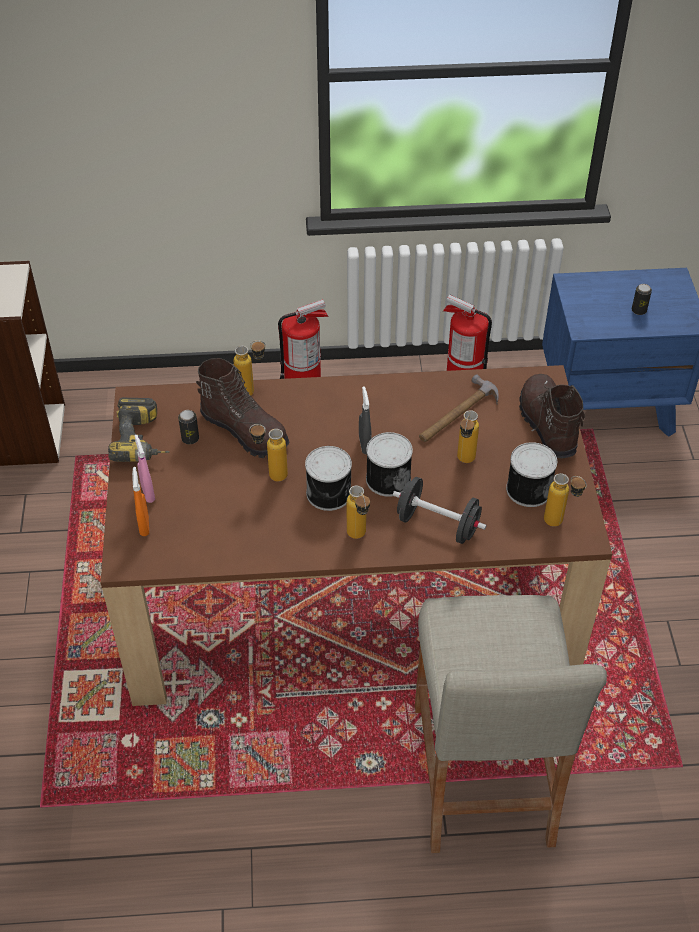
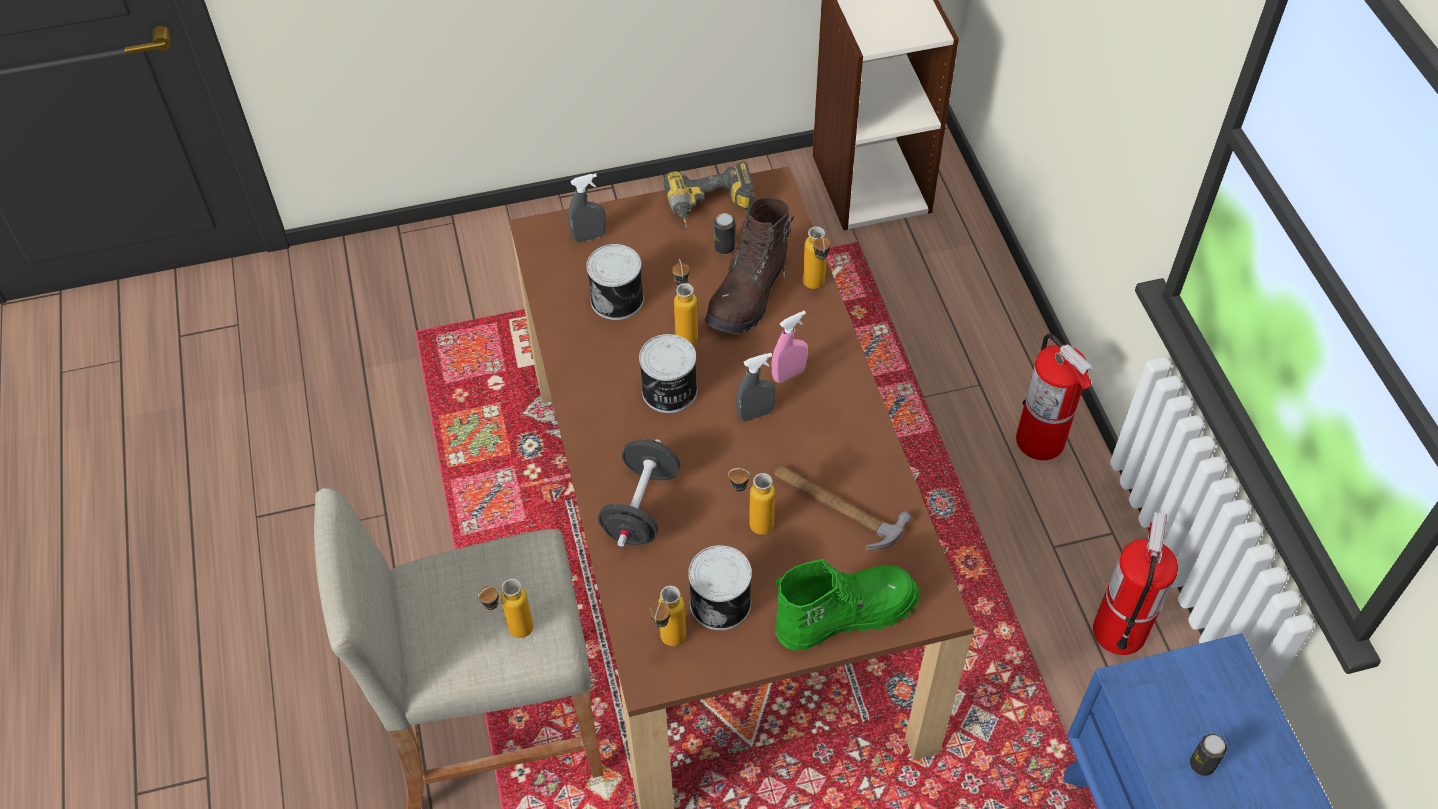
camera: 80 degrees right, 5 degrees up
orange spray bottle [132,467,149,536] -> grey spray bottle [568,173,606,242]
pink spray bottle [135,435,155,503] -> pink spray bottle moved to [771,311,808,383]
bottle [347,485,370,539] -> bottle moved to [478,579,533,638]
can [366,432,413,497] -> can moved to [586,244,644,320]
brown boot [519,374,585,458] -> green boot [775,559,919,651]

